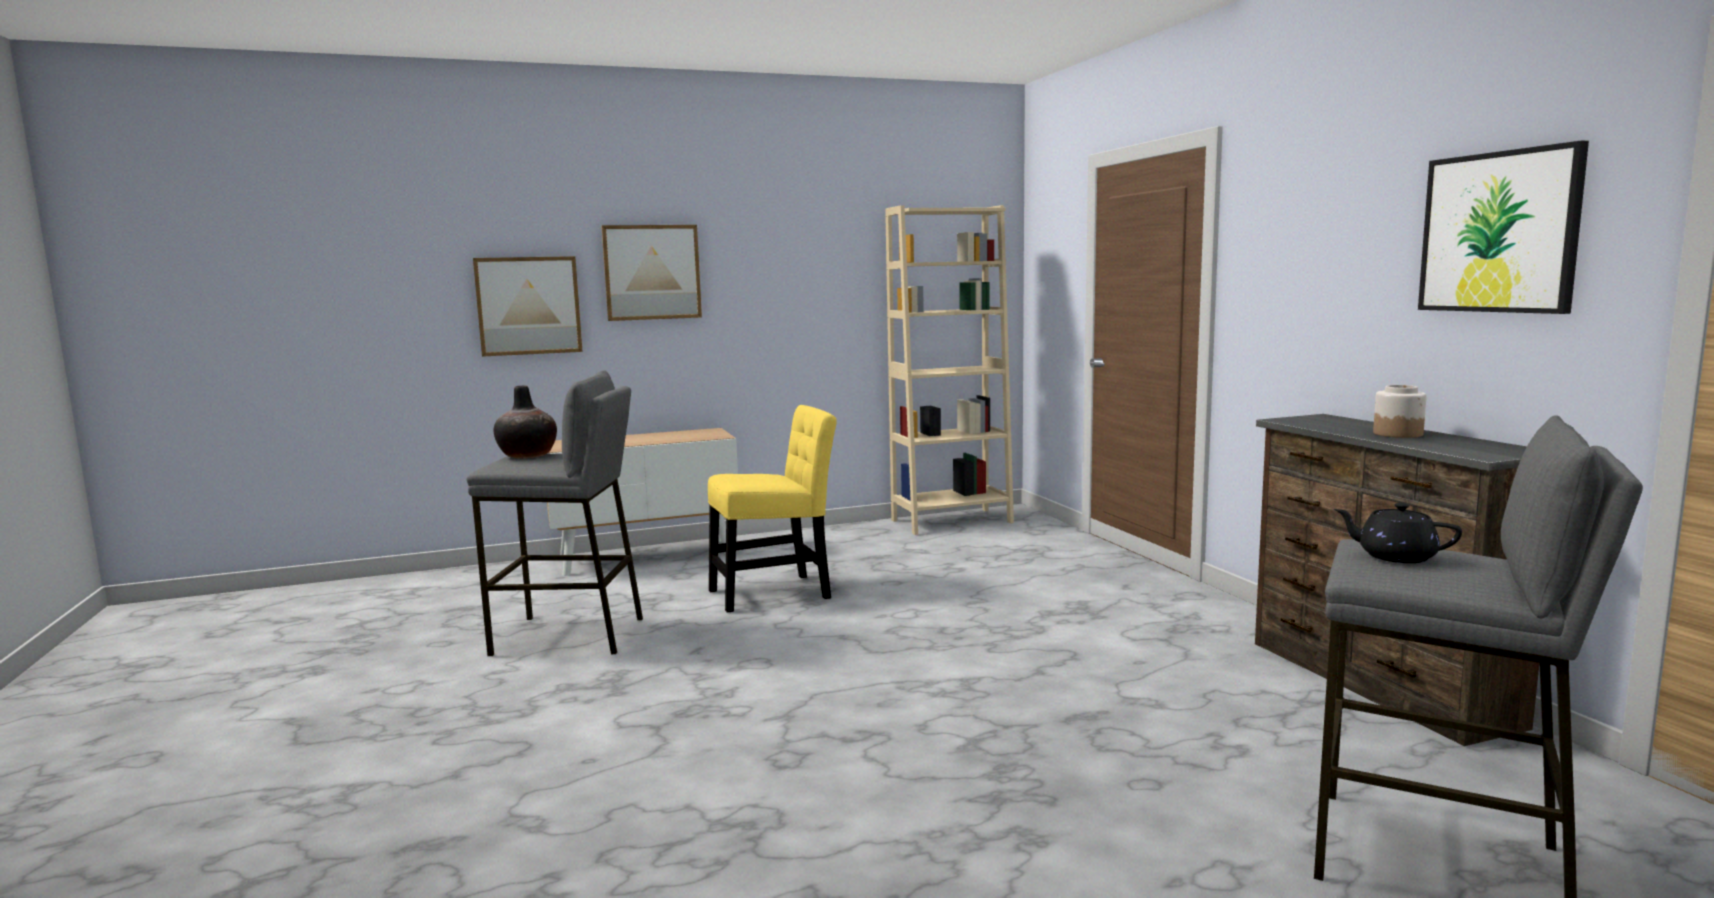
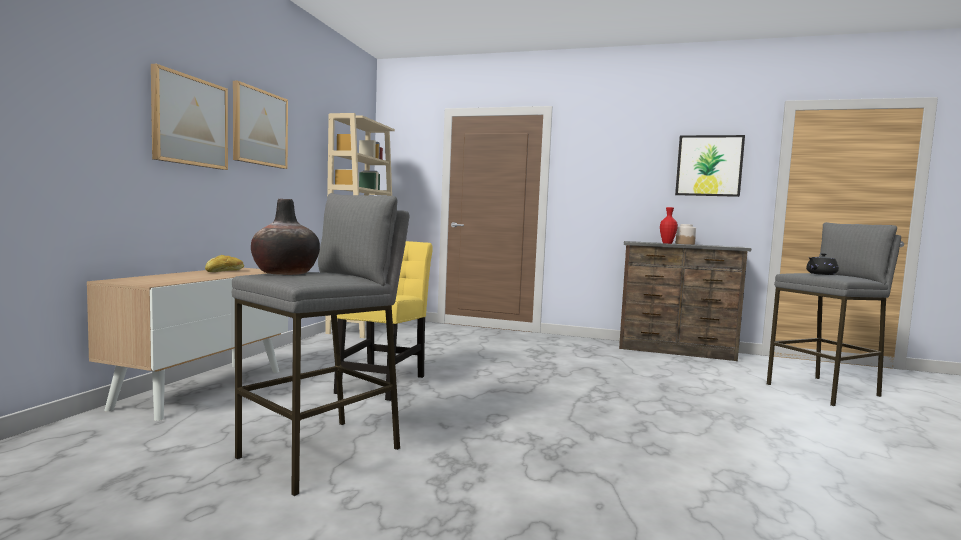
camera: 55 degrees left, 5 degrees down
picture [473,256,583,357] -> picture moved to [233,81,288,169]
none -> bread [205,255,244,272]
none -> red vase [660,207,678,244]

